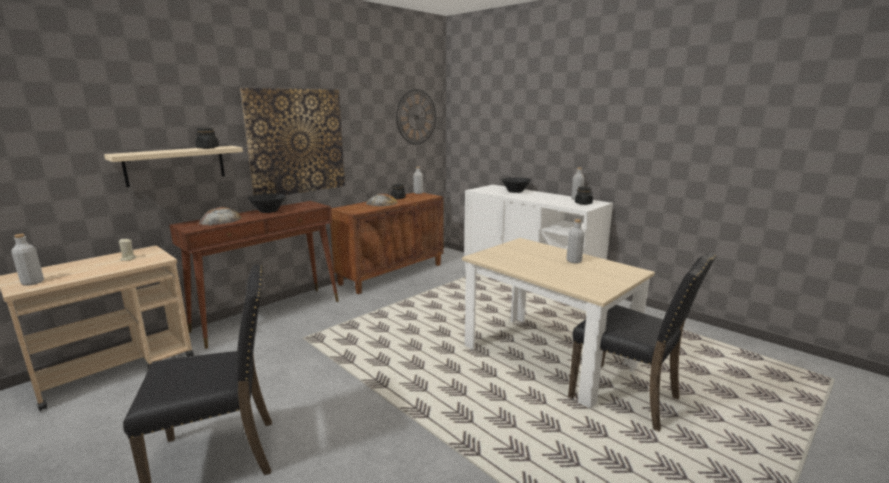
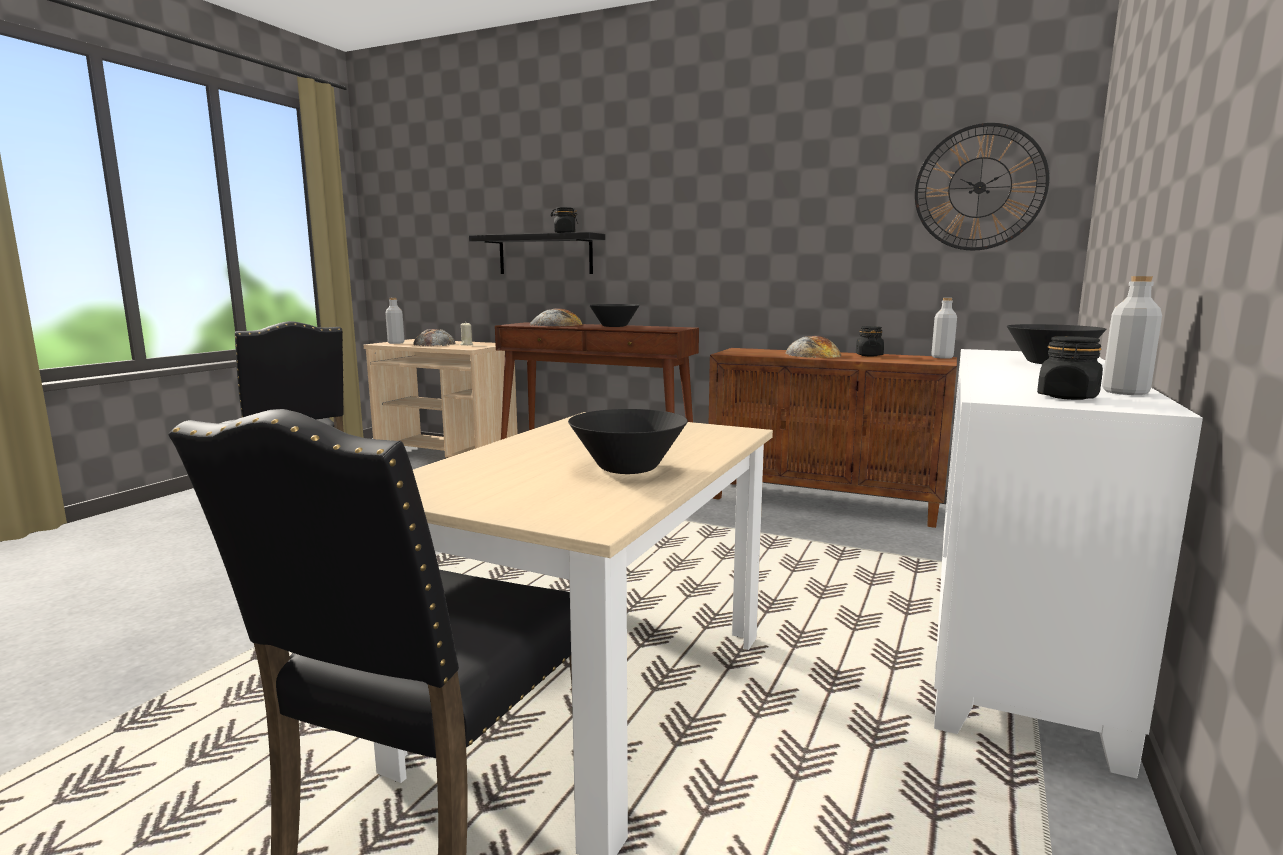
camera: 70 degrees right, 5 degrees down
beige shelf [104,146,243,187] -> black shelf [469,232,605,274]
picture [240,88,345,195] -> none
grey bottle [567,219,585,264] -> black bowl [568,409,688,474]
none -> bread [413,329,456,346]

